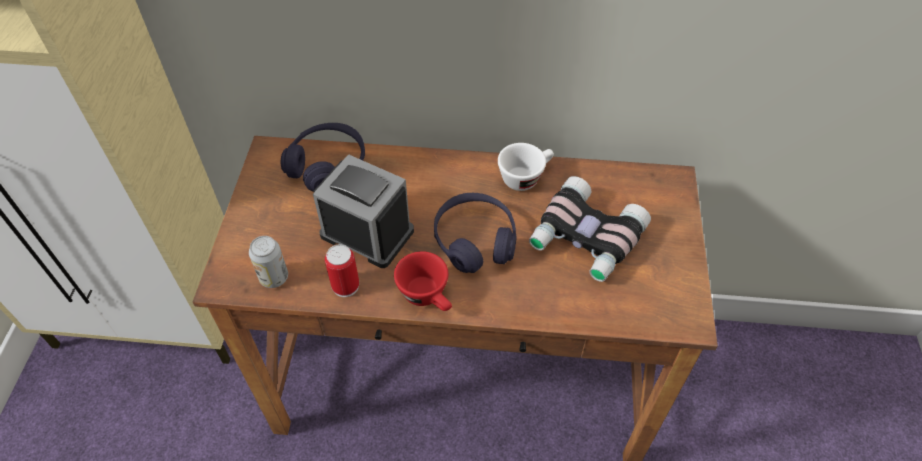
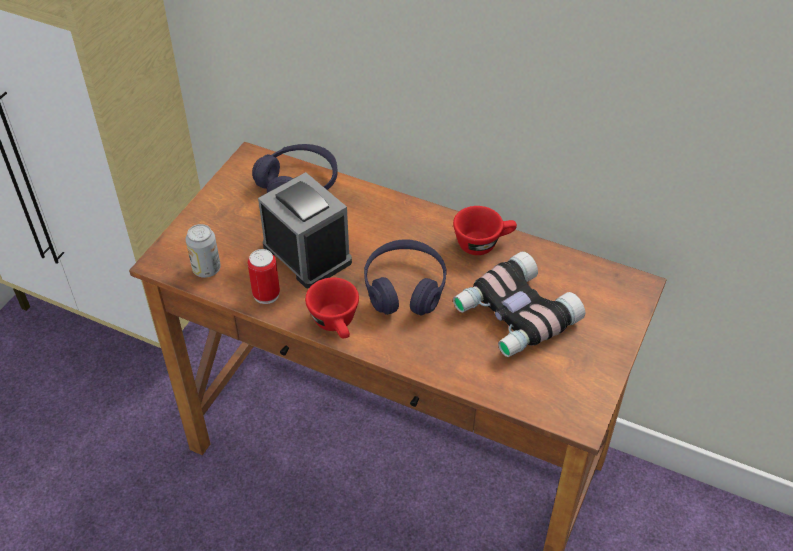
camera: 20 degrees right, 5 degrees down
white cup [498,143,554,191] -> red cup [453,206,517,255]

